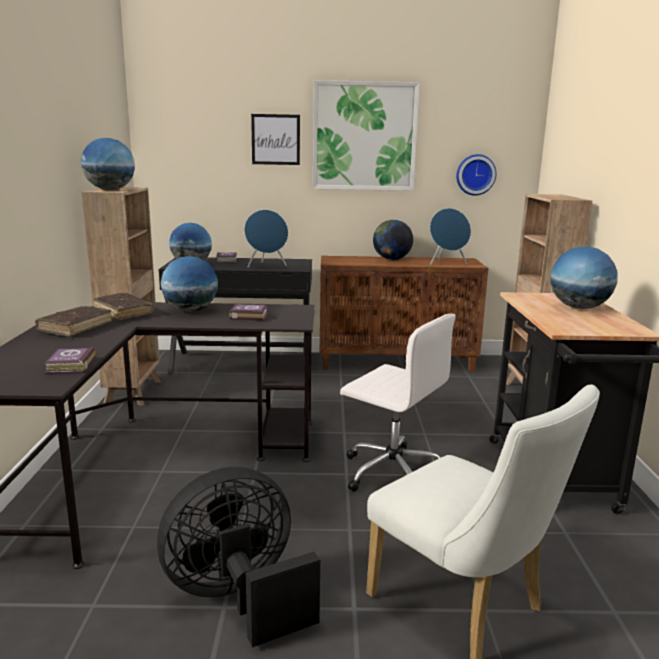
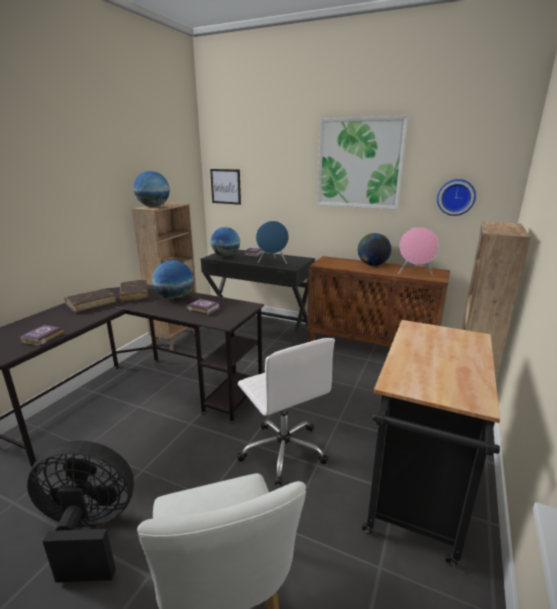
camera: 25 degrees right, 5 degrees up
picture [251,114,300,165] -> picture moved to [210,169,241,205]
blue speaker [430,208,471,265] -> pink speaker [398,227,439,276]
globe [551,247,618,309] -> none

